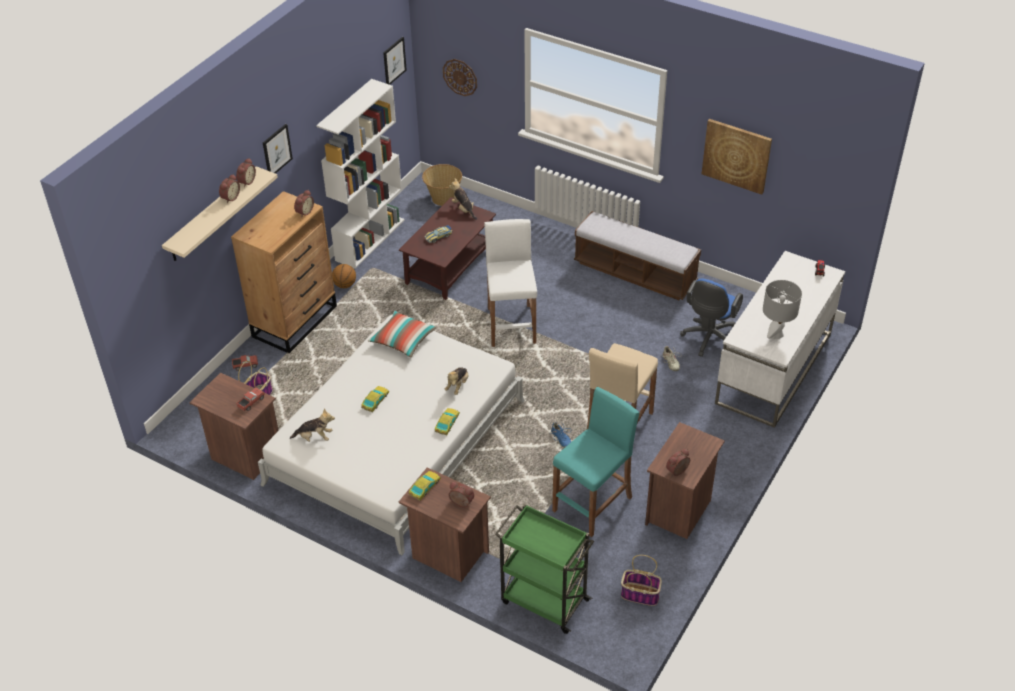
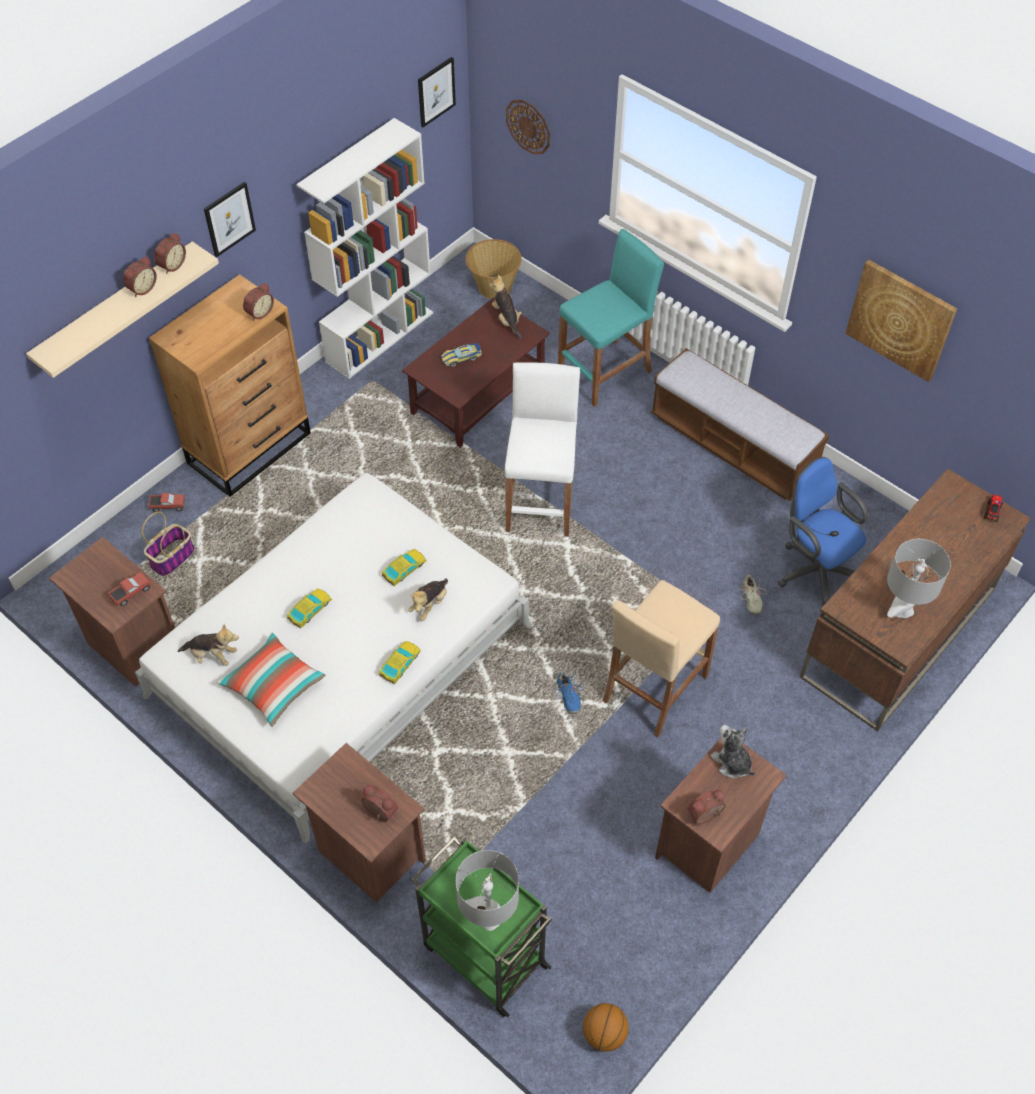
camera: 10 degrees right, 10 degrees up
basketball [332,264,356,288] -> basketball moved to [583,1003,629,1052]
pillow [368,311,436,358] -> pillow moved to [216,633,326,727]
toy car [409,471,441,500] -> toy car moved to [382,549,427,586]
turquoise stool [552,387,639,537] -> turquoise stool moved to [558,229,664,407]
basket [621,555,662,606] -> none
blue office chair [680,279,743,357] -> blue office chair turned 105 degrees clockwise [778,457,869,607]
white desk [715,251,845,428] -> brown desk [799,468,1031,732]
none -> grey table lamp [456,850,519,931]
none -> plush toy [711,725,755,778]

